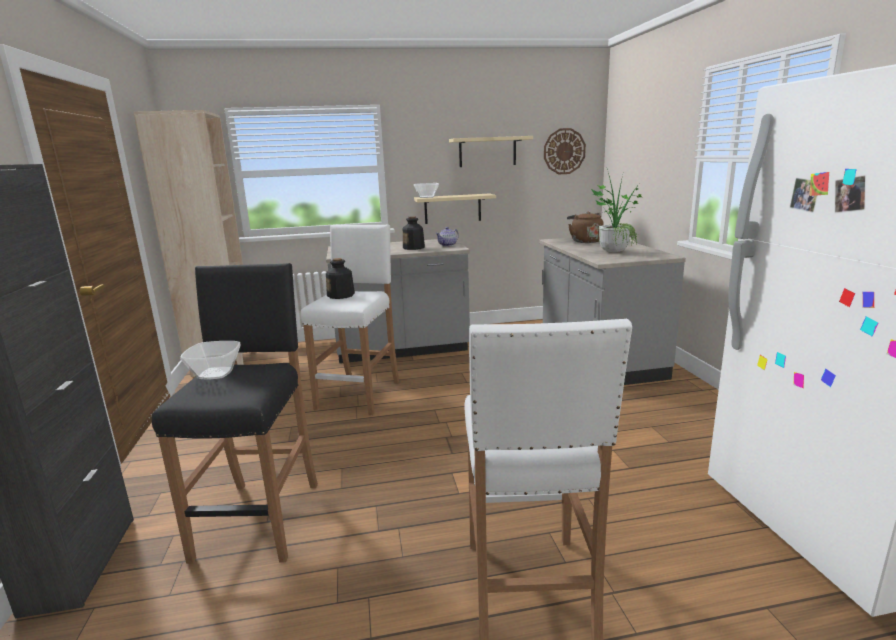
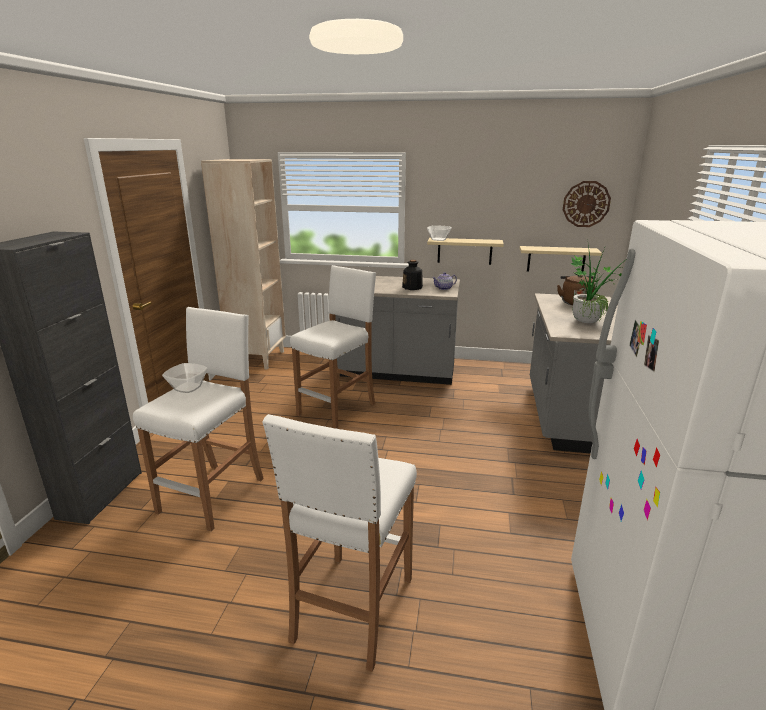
camera: 20 degrees right, 5 degrees up
black stool [152,263,318,564] -> white stool [133,307,264,532]
bottle [326,258,355,299] -> none
beige shelf [449,136,533,167] -> beige shelf moved to [520,246,602,271]

